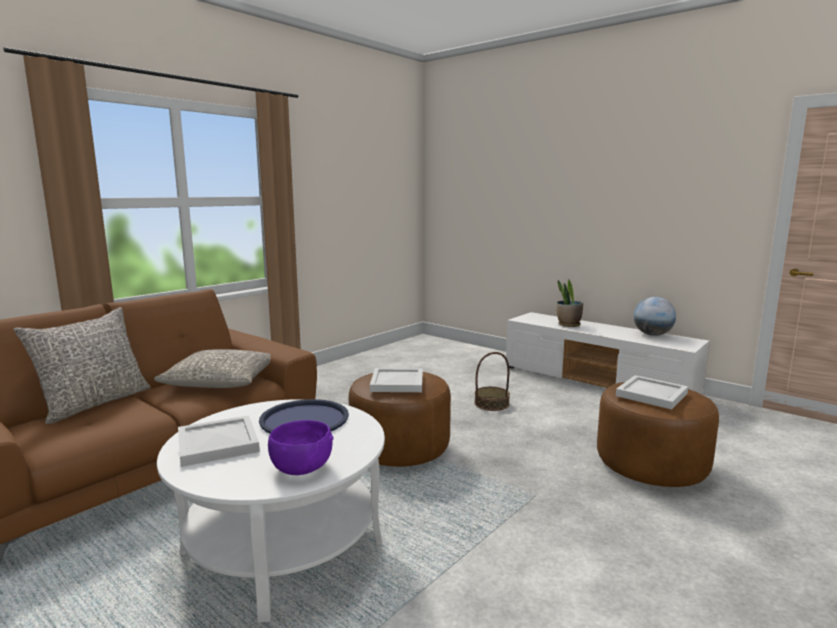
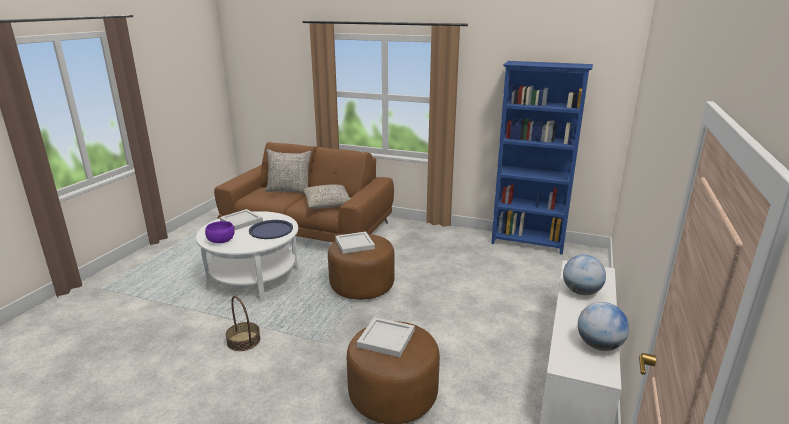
camera: 70 degrees right, 10 degrees up
basket [474,352,510,411] -> basket moved to [226,296,261,351]
potted plant [556,280,583,327] -> globe [563,255,606,295]
none -> blue bookcase [491,61,593,255]

